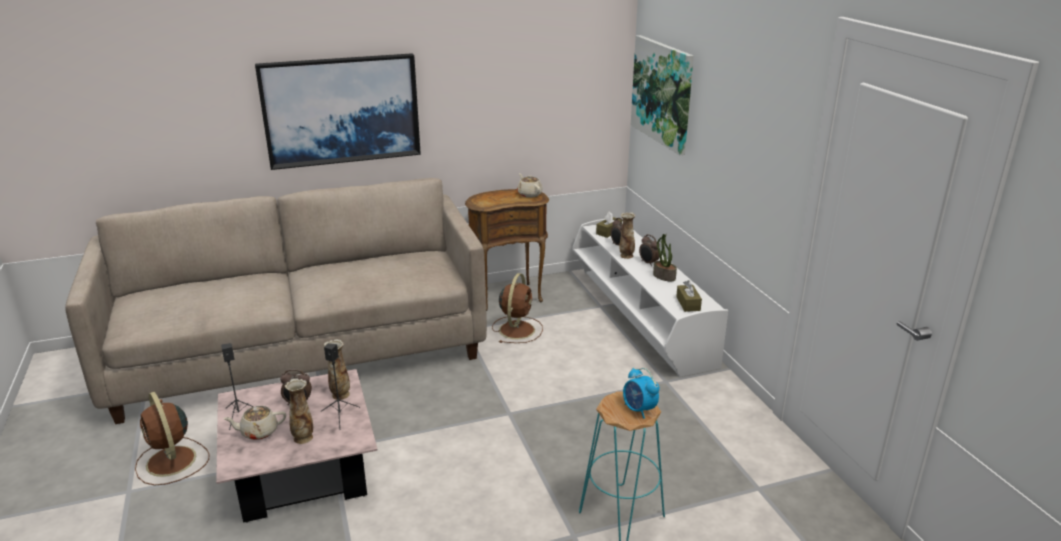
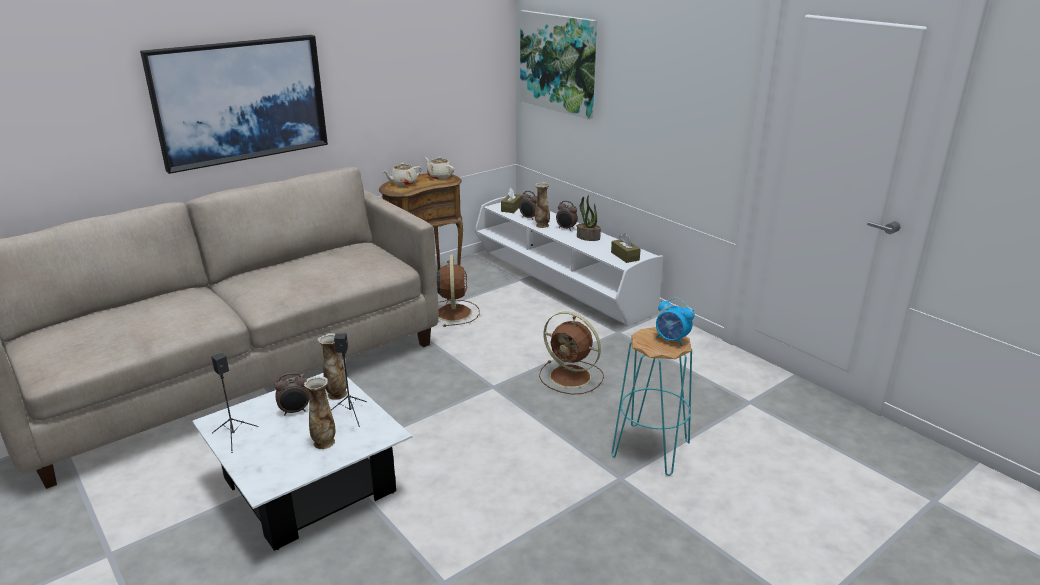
camera: 20 degrees left, 0 degrees up
brown fan [135,392,210,485] -> brown fan moved to [539,311,604,394]
pink coffee table [216,369,378,523] -> white coffee table [192,373,412,551]
beige teapot [223,406,286,440] -> beige teapot moved to [382,163,422,186]

